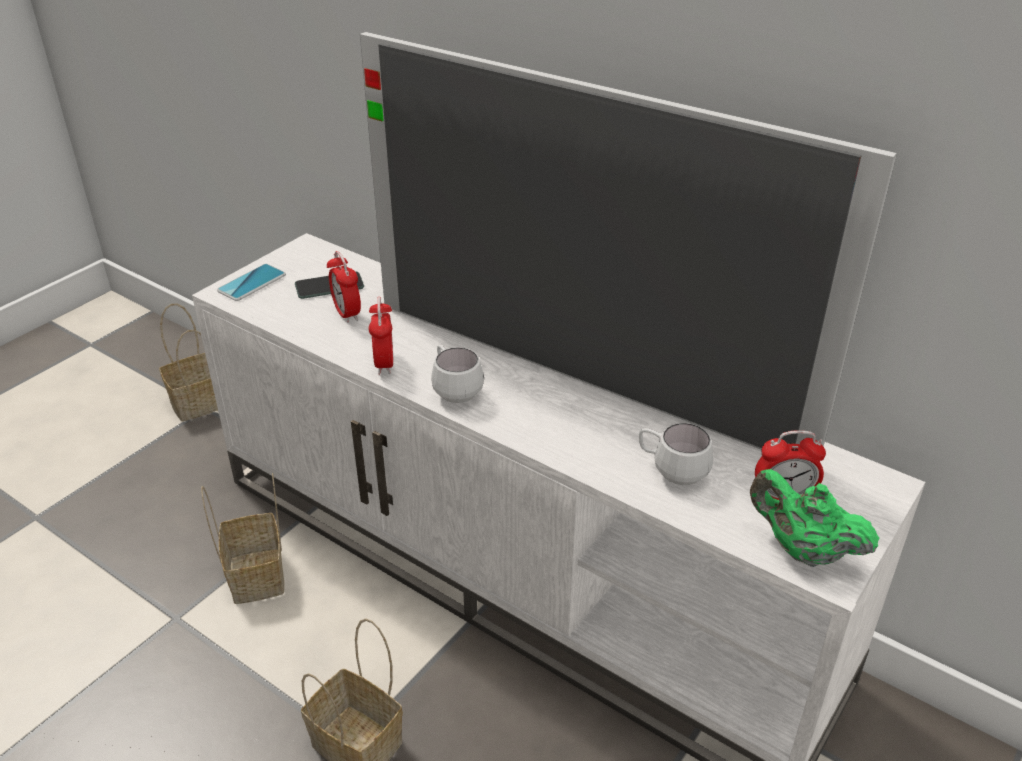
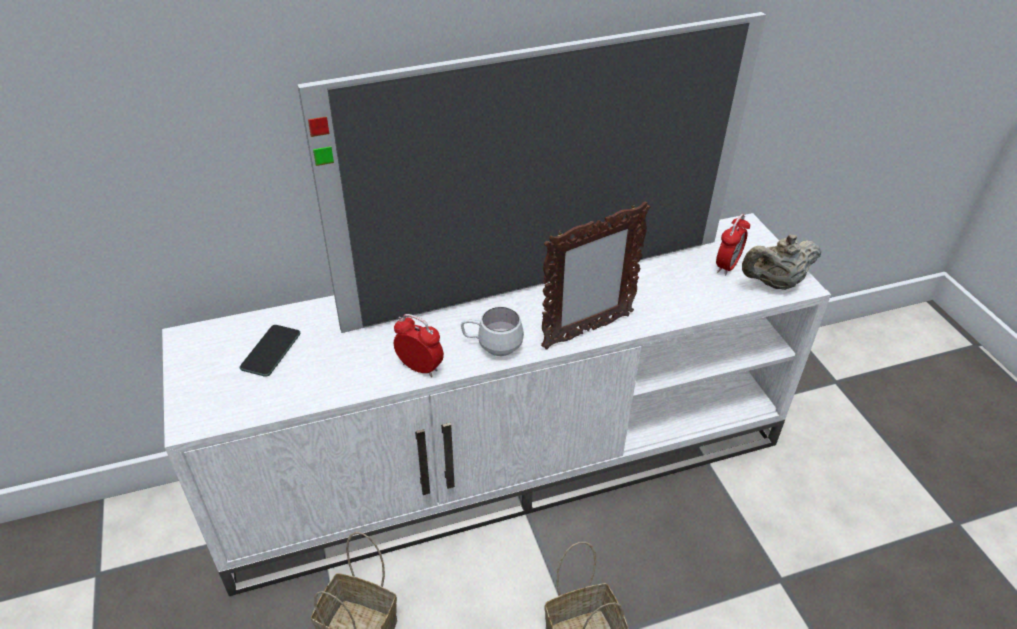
camera: 55 degrees left, 5 degrees up
basket [159,304,218,421] -> none
phone [217,264,286,301] -> none
alarm clock [327,251,361,323] -> none
white mug [639,423,713,485] -> none
green teapot [750,469,880,567] -> beige teapot [742,235,821,290]
none -> picture frame [541,201,650,350]

